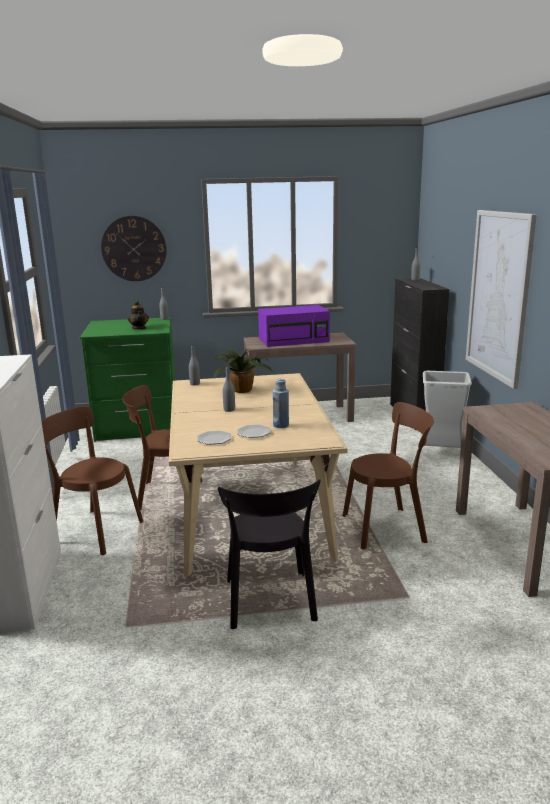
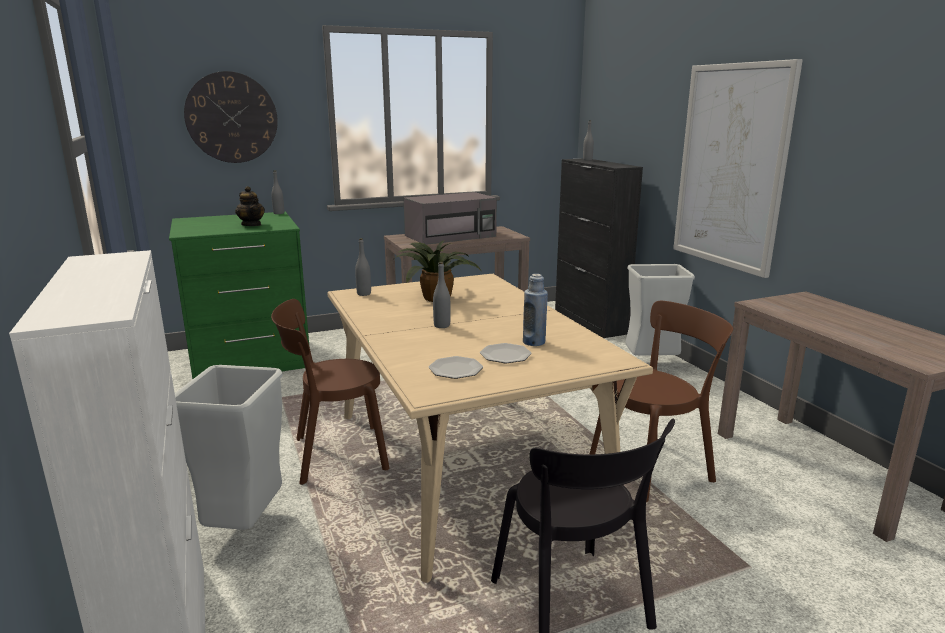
camera: 15 degrees left, 0 degrees up
brown chair [42,406,143,555] -> grey trash can [175,365,283,530]
purple microwave [258,305,330,347] -> grey microwave [404,192,497,245]

